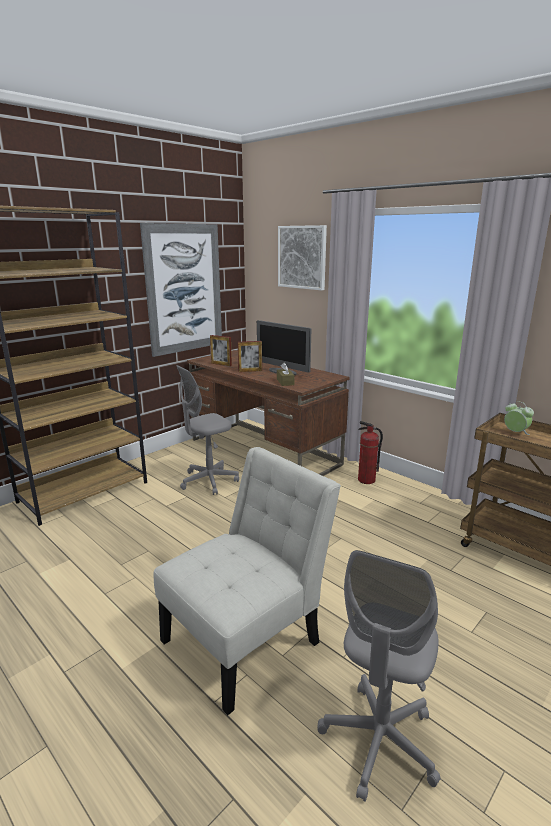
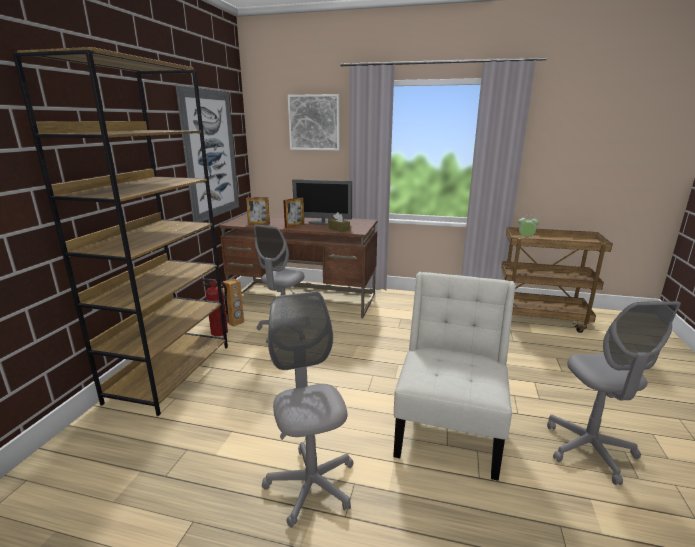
camera: 30 degrees left, 0 degrees up
fire extinguisher [358,421,383,484] -> fire extinguisher moved to [202,278,229,336]
none -> brown speaker [223,278,244,326]
none -> grey office chair [262,291,353,528]

